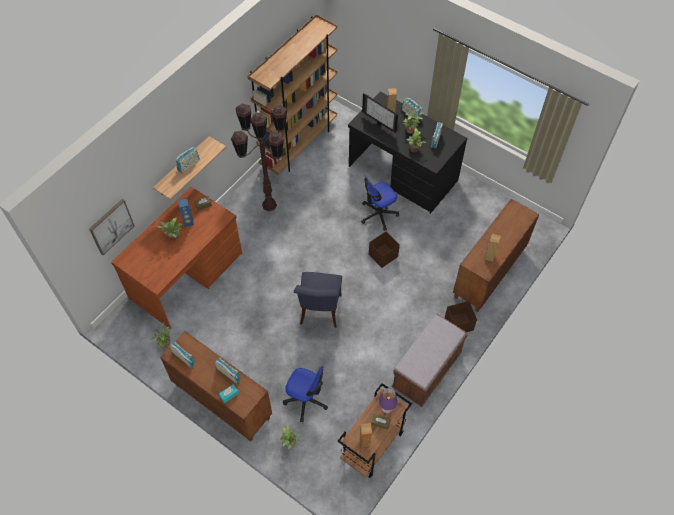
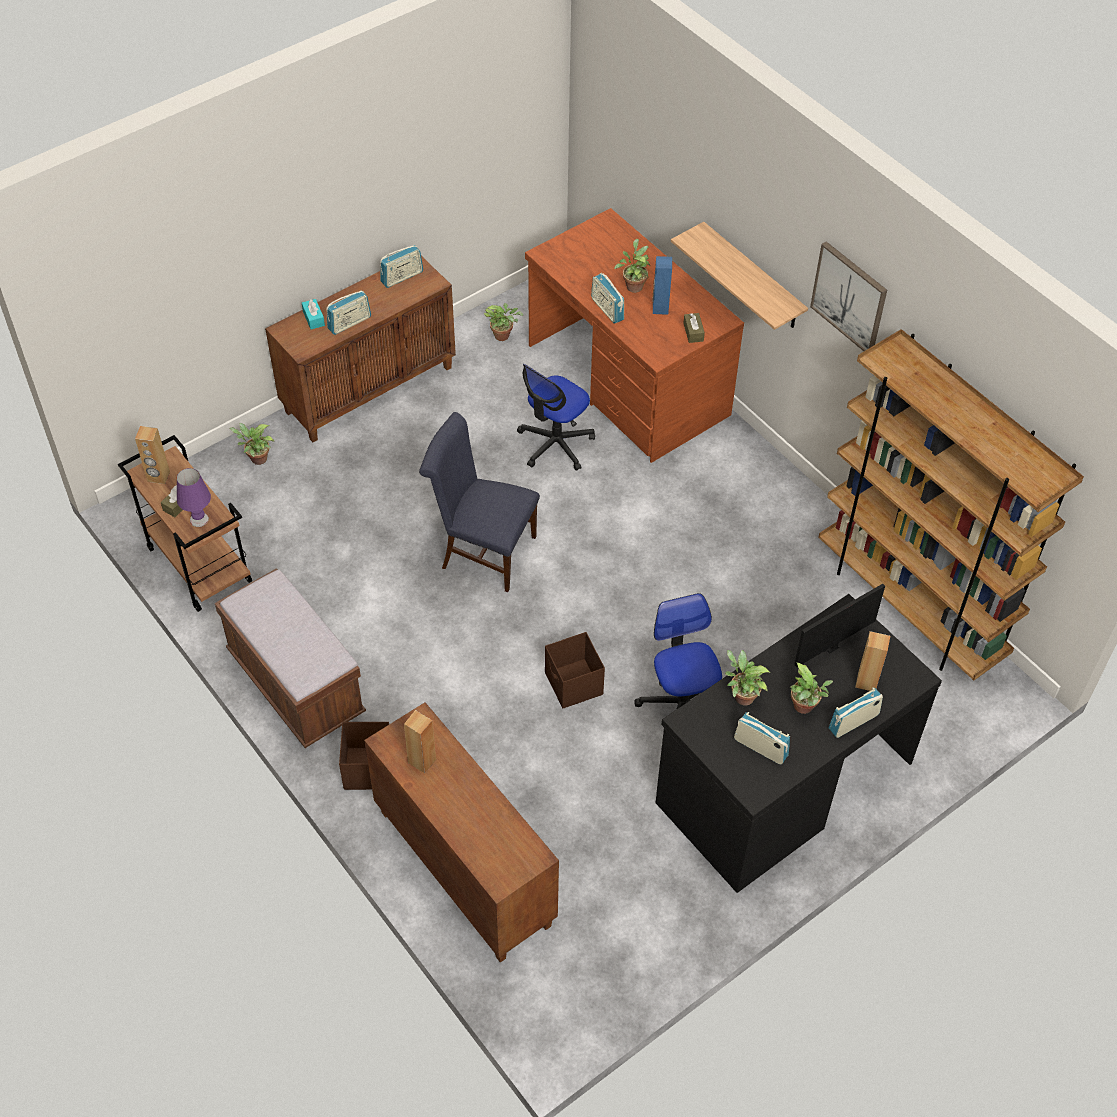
camera: 105 degrees right, 5 degrees down
picture [89,199,134,255] -> picture moved to [810,241,887,351]
radio [176,147,200,173] -> radio moved to [591,273,624,324]
brown floor lamp [231,104,287,211] -> none
office chair [283,366,328,422] -> office chair moved to [517,363,595,471]

